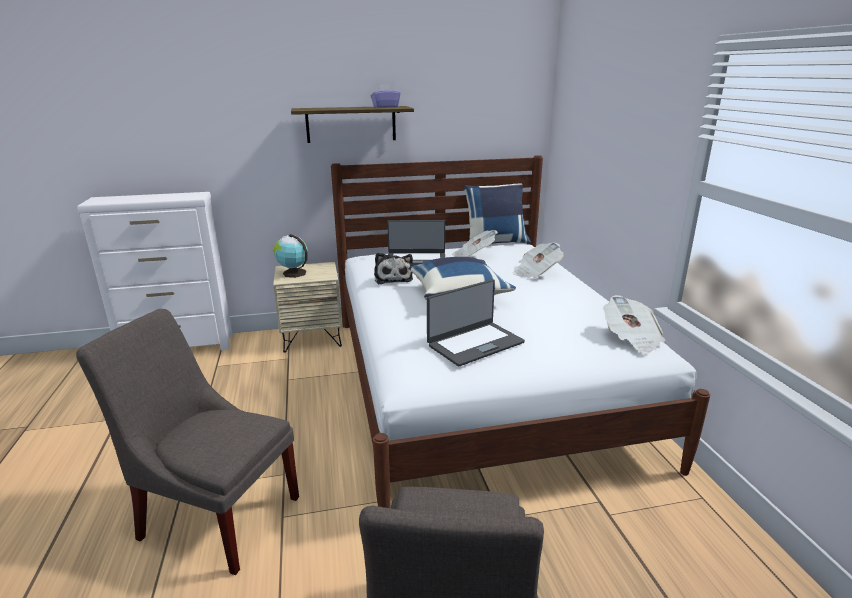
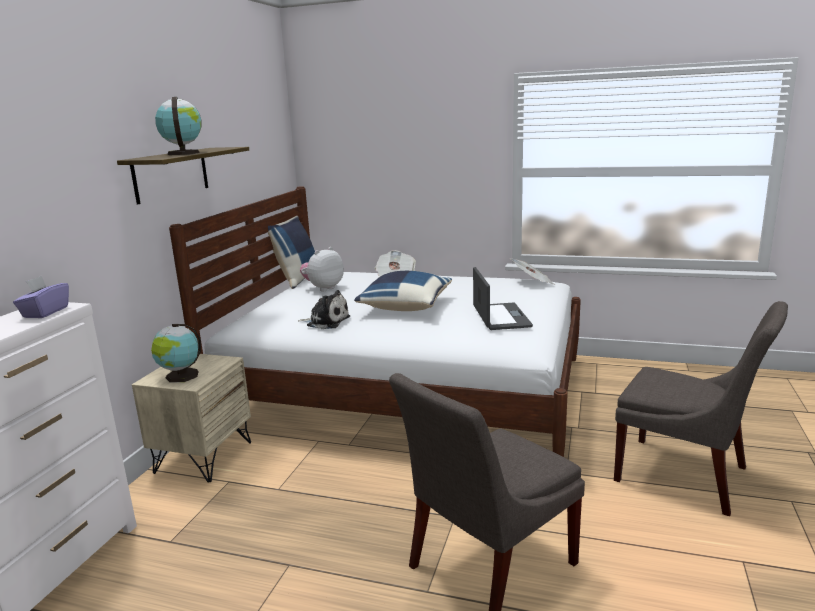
camera: 60 degrees left, 5 degrees down
purple tissue box [371,84,401,108] -> purple tissue box moved to [13,276,69,318]
laptop [387,220,445,265] -> none
newspaper [452,230,498,257] -> plush toy [300,247,344,291]
none -> globe [155,97,201,155]

